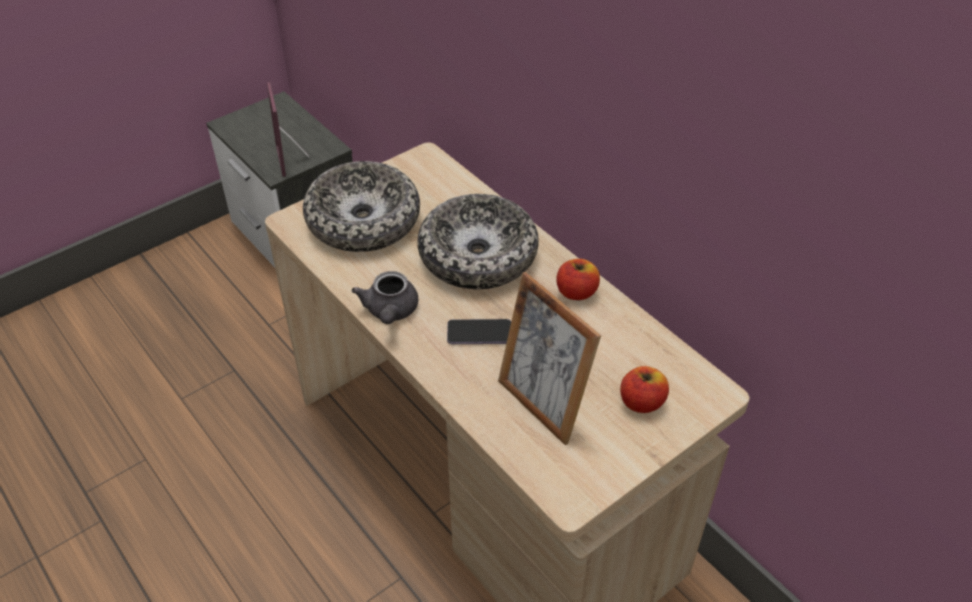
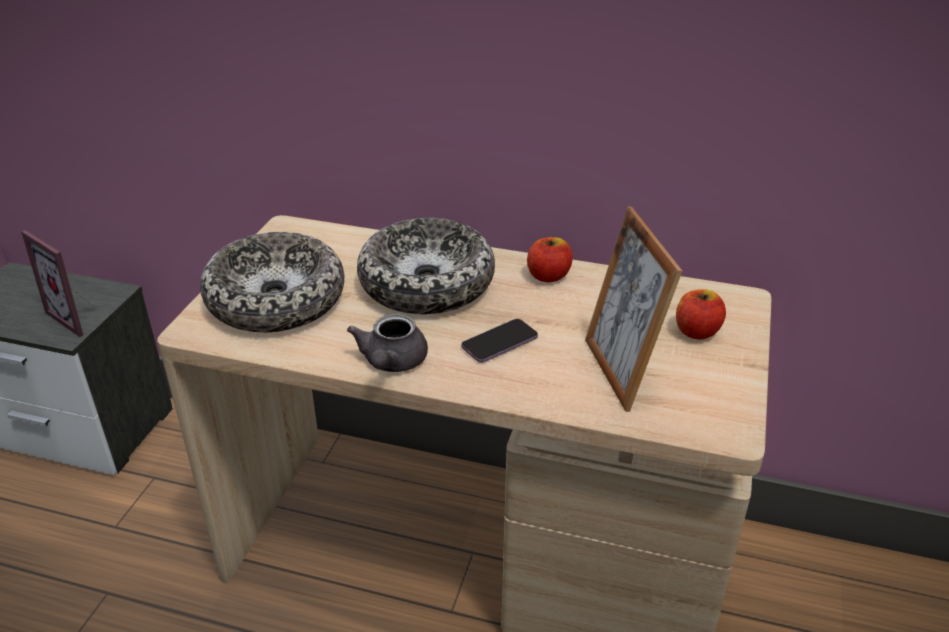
camera: 35 degrees left, 10 degrees down
grey teapot [351,271,418,324] -> grey teapot turned 45 degrees clockwise [347,314,428,372]
picture frame [498,272,601,445] -> picture frame turned 60 degrees clockwise [585,207,682,412]

